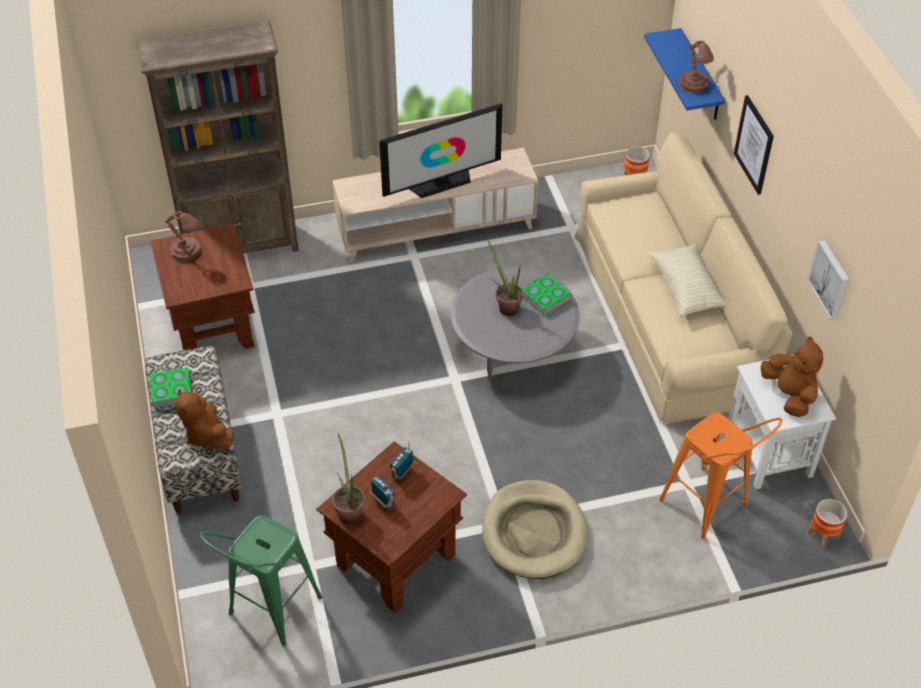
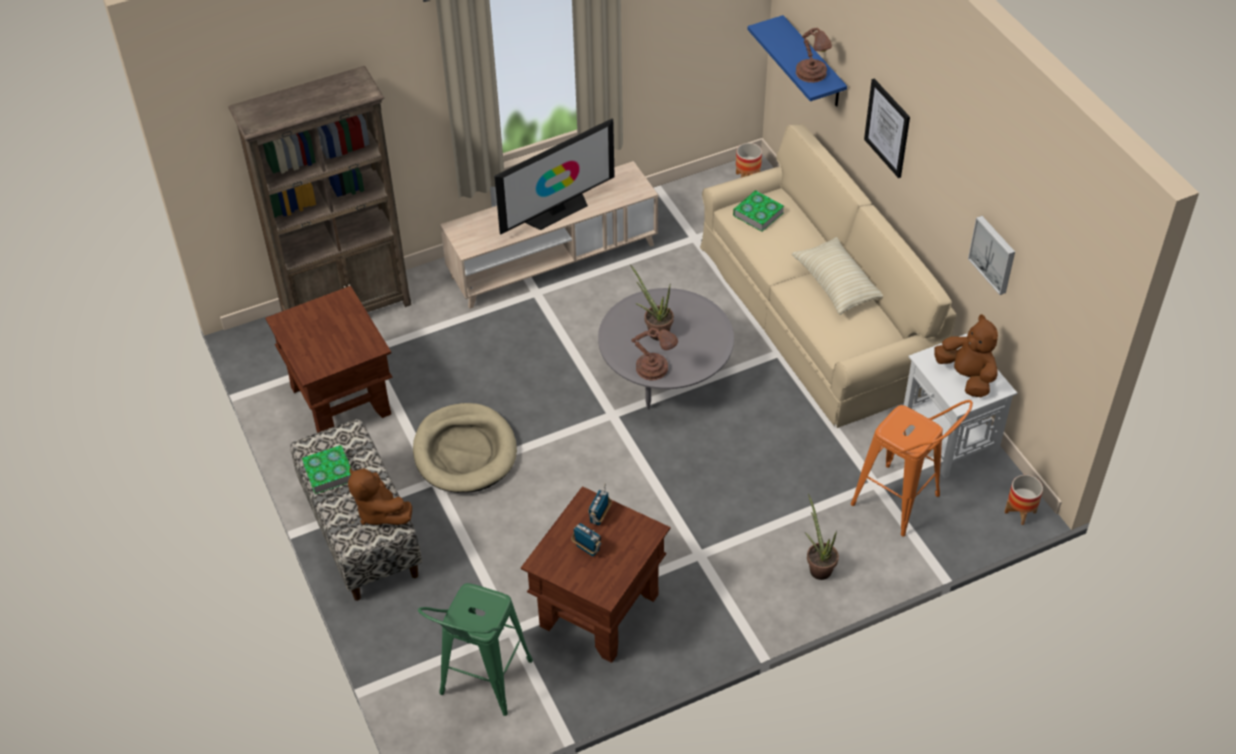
camera: 10 degrees left, 0 degrees up
brown table lamp [165,211,201,262] -> brown table lamp moved to [631,328,678,380]
potted plant [332,433,365,524] -> potted plant moved to [805,494,839,580]
beige dog bed [482,480,587,579] -> beige dog bed moved to [413,403,517,493]
book [522,273,571,316] -> book moved to [733,190,784,232]

